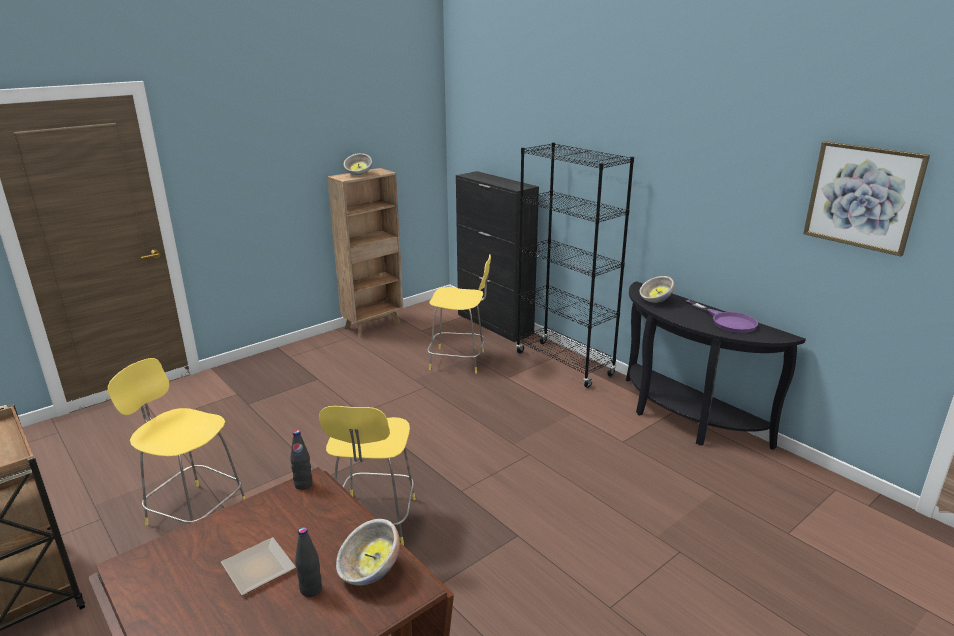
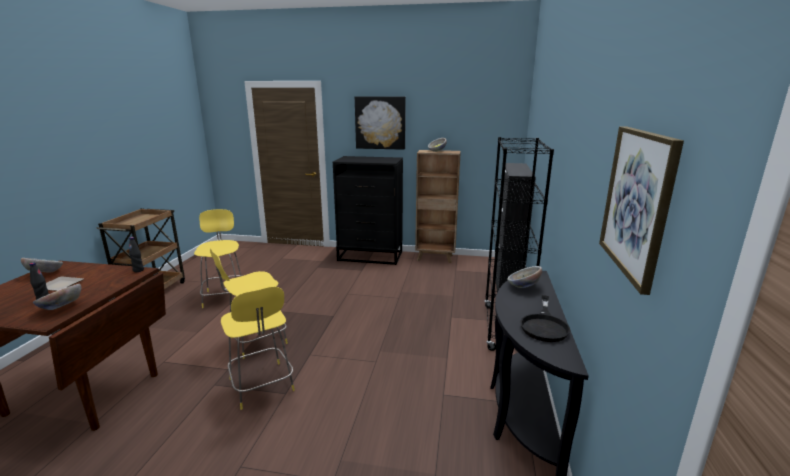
camera: 50 degrees right, 5 degrees down
yellow stool [427,254,491,374] -> yellow stool moved to [221,286,295,410]
purple frying pan [685,300,758,333] -> black frying pan [520,295,570,342]
none -> bowl [21,258,63,273]
none -> black dresser [332,156,403,265]
none -> picture [355,96,406,150]

